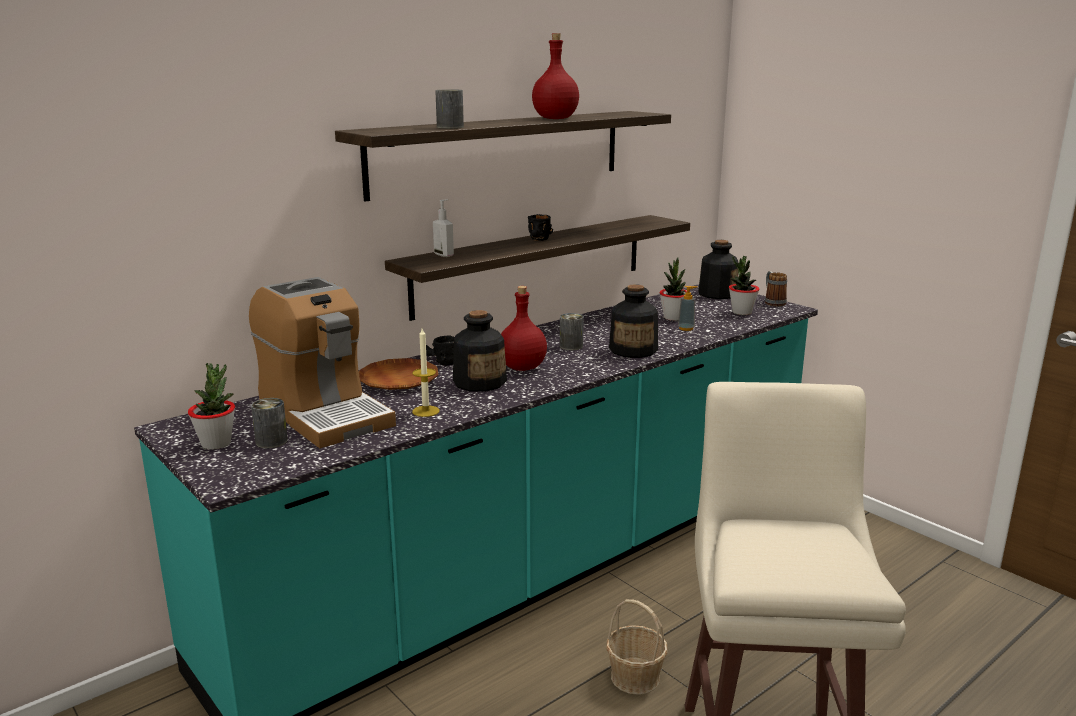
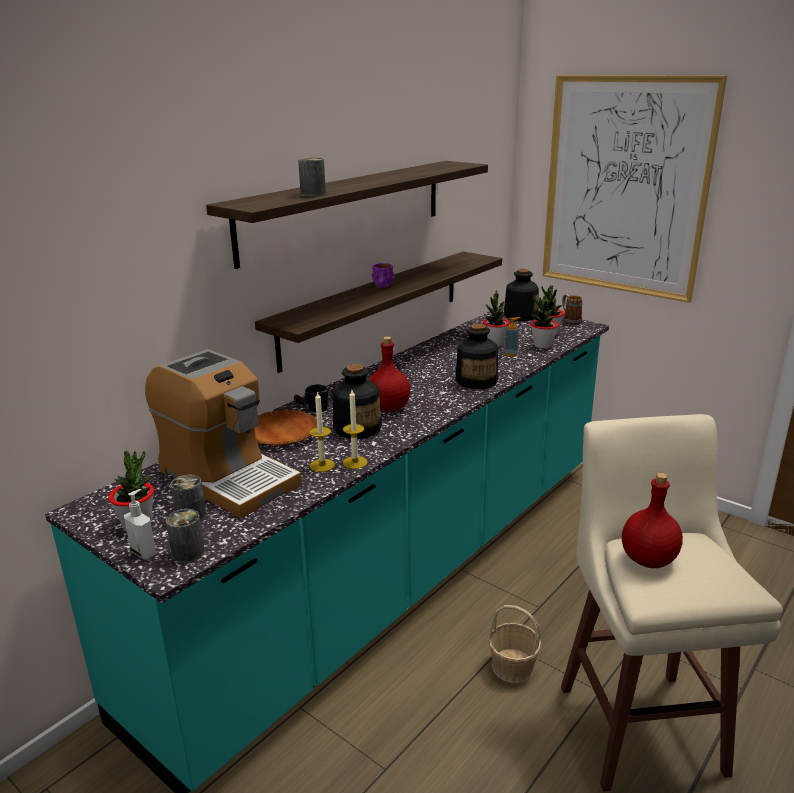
camera: 10 degrees left, 5 degrees up
soap dispenser [433,199,454,257] -> soap dispenser moved to [124,489,156,559]
black mug [528,214,553,241] -> purple mug [372,263,395,288]
red bottle [532,33,579,119] -> red bottle moved to [622,473,683,568]
can [560,313,584,350] -> can moved to [166,509,205,563]
none -> candle [343,390,368,469]
none -> potted plant [531,295,558,349]
none -> picture [542,75,727,303]

